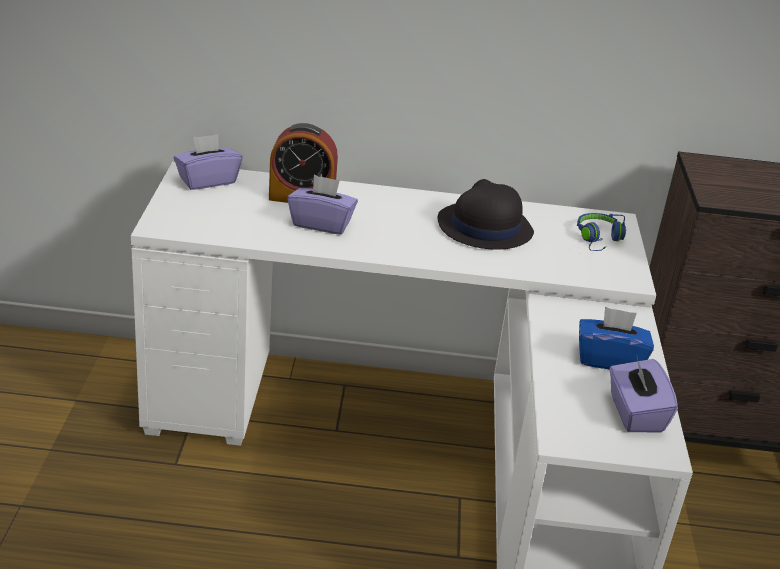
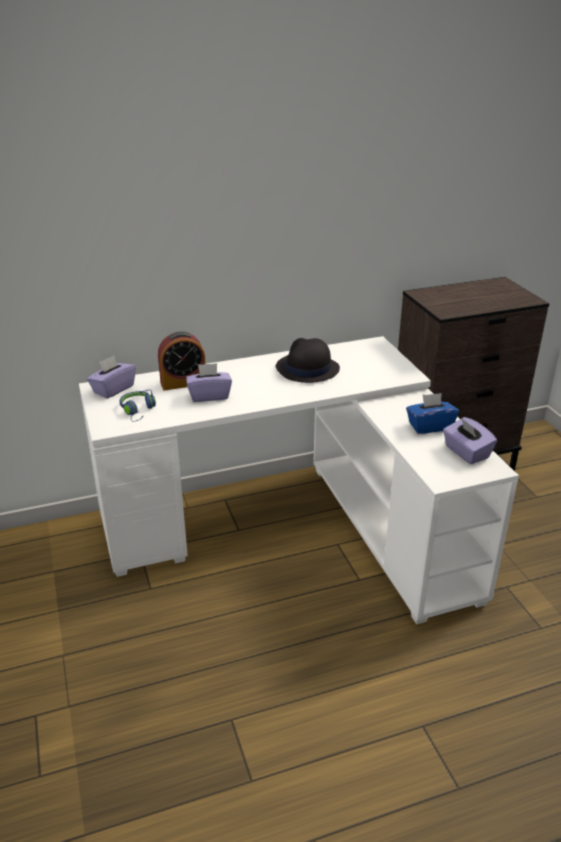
camera: 20 degrees left, 0 degrees up
blue headphones [577,213,626,251] -> blue headphones moved to [120,390,156,422]

